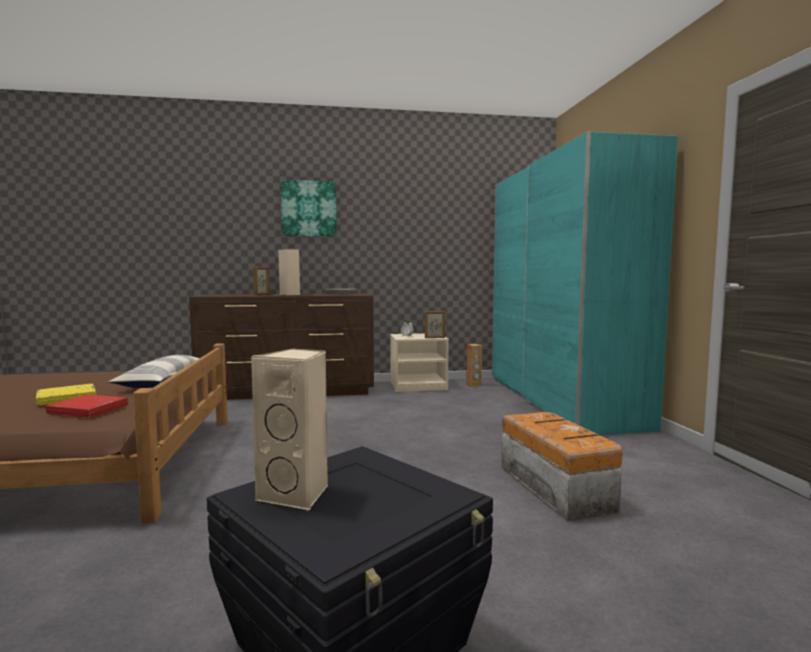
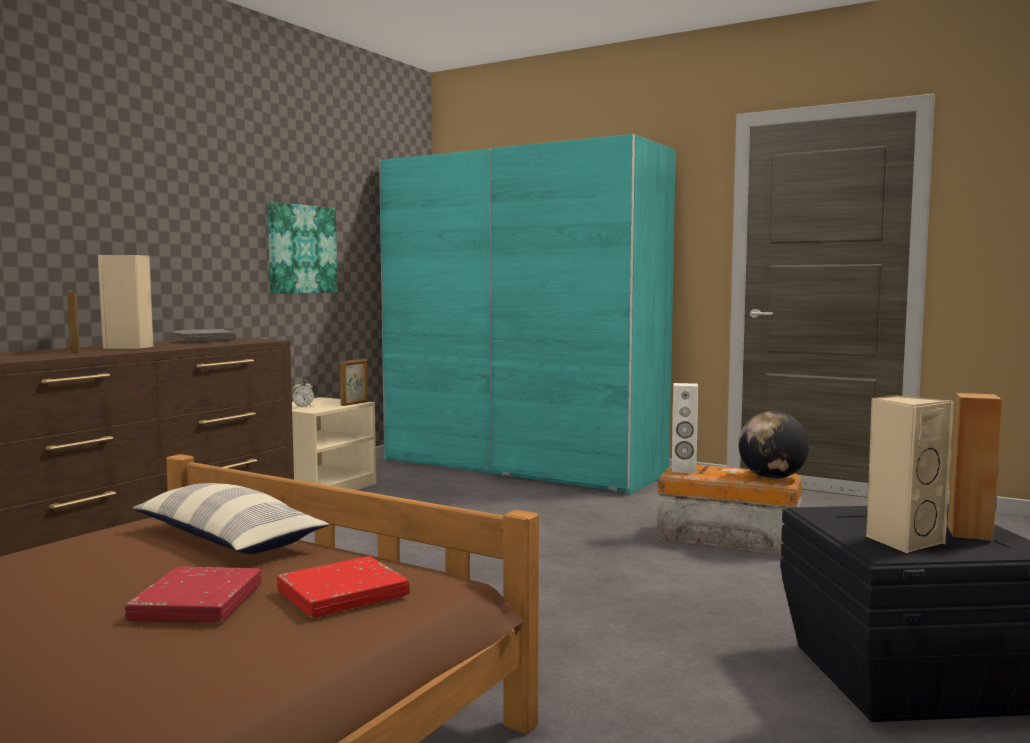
camera: 50 degrees left, 0 degrees up
yellow book [36,384,97,405] -> red book [125,567,262,623]
picture [281,180,337,237] -> picture moved to [268,202,338,294]
brown speaker [466,344,482,387] -> brown speaker moved to [948,393,1002,541]
none -> white speaker [672,383,698,473]
none -> globe [738,411,809,479]

